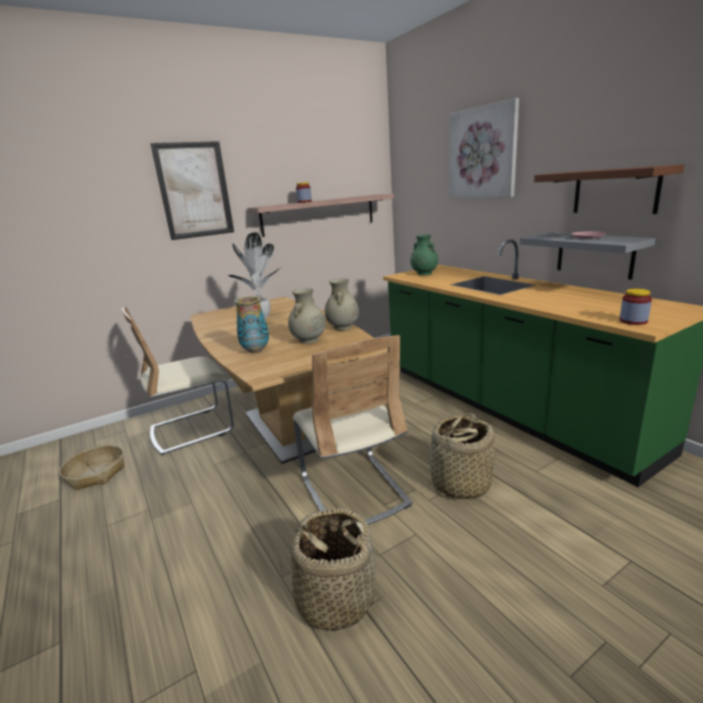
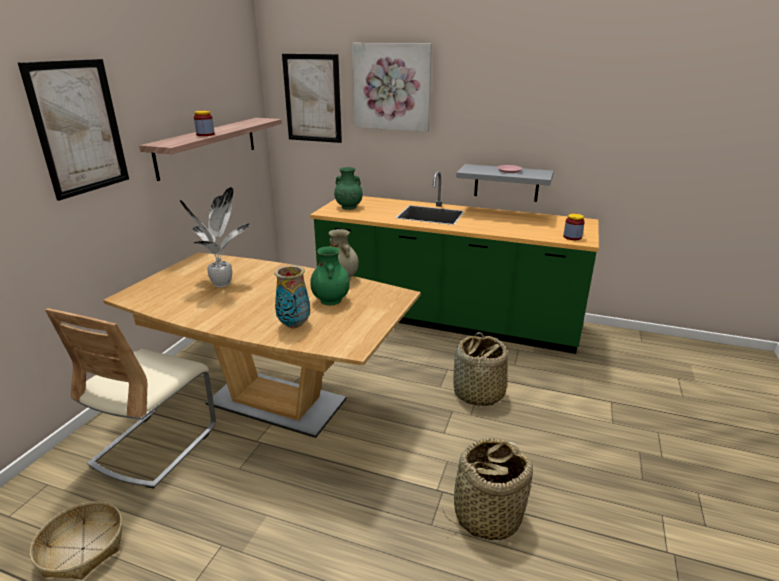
camera: 40 degrees left, 5 degrees up
beige vase [288,288,326,344] -> green vase [310,246,350,305]
beige chair [293,335,413,525] -> none
brown shelf [534,164,684,214] -> none
none -> picture [282,54,342,143]

